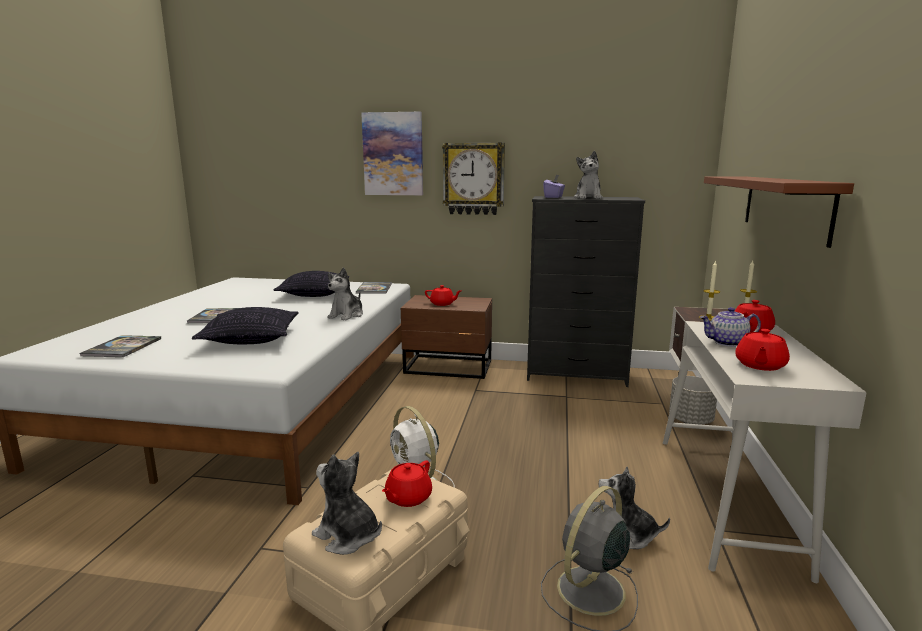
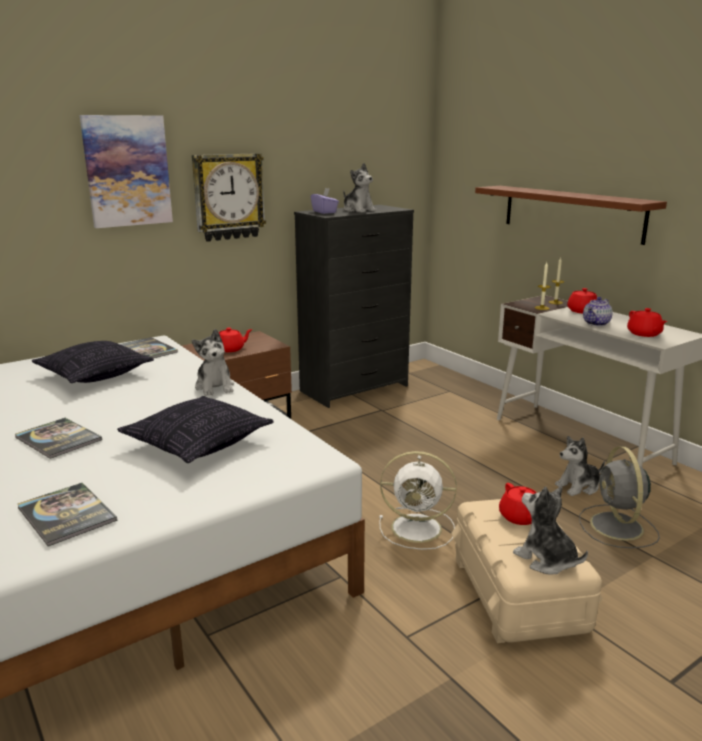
camera: 45 degrees left, 5 degrees up
plush toy [312,452,382,555] -> plush toy turned 60 degrees clockwise [513,486,588,575]
grey planter [669,376,717,425] -> none

